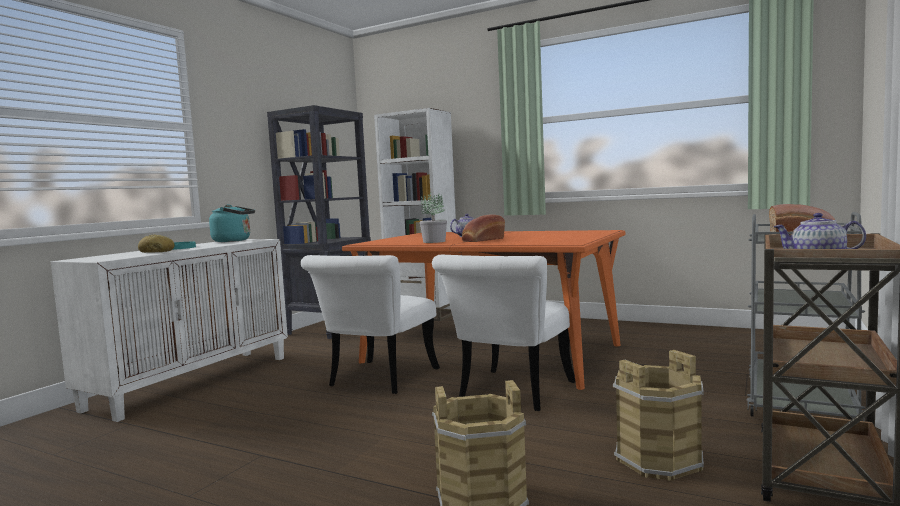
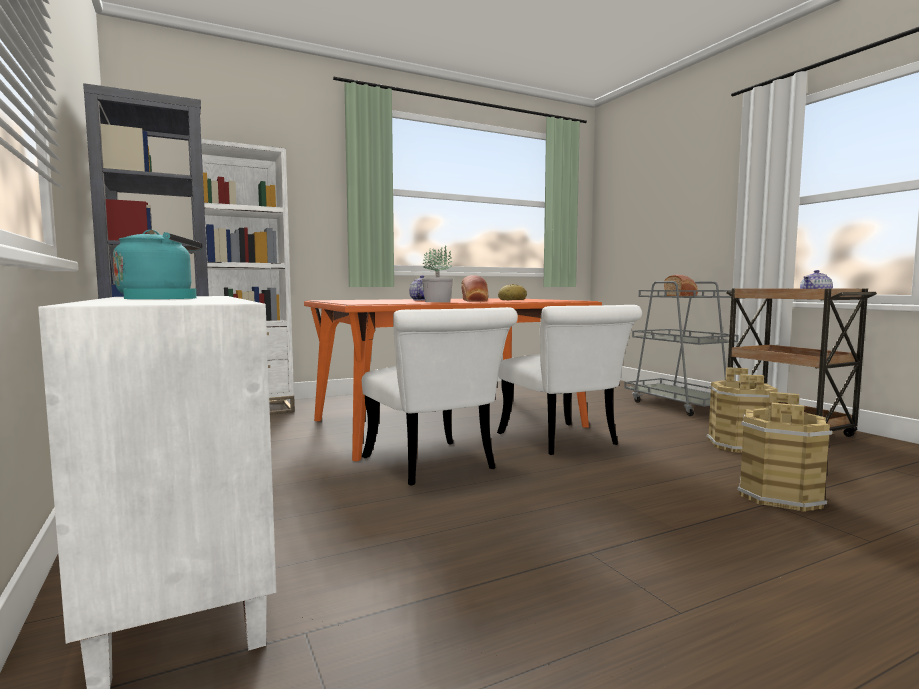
camera: 55 degrees left, 0 degrees up
bread [138,234,175,253] -> bread moved to [498,284,527,300]

